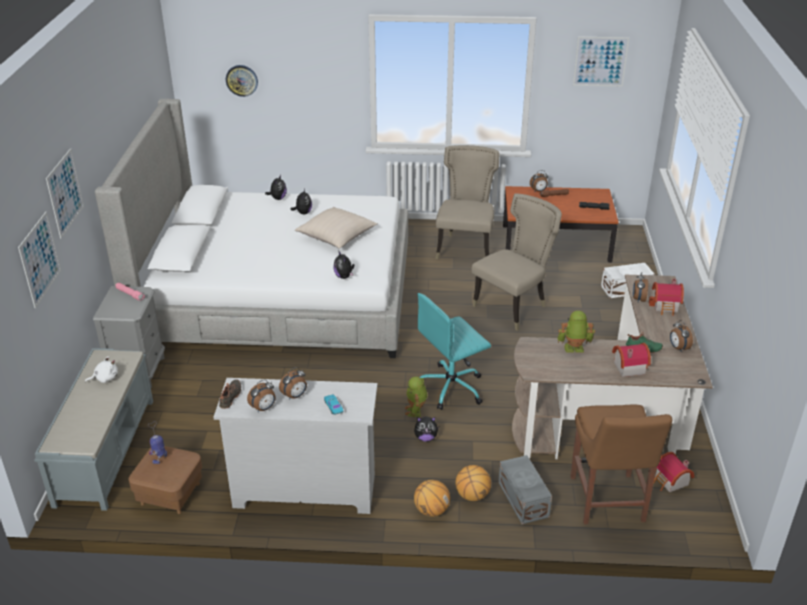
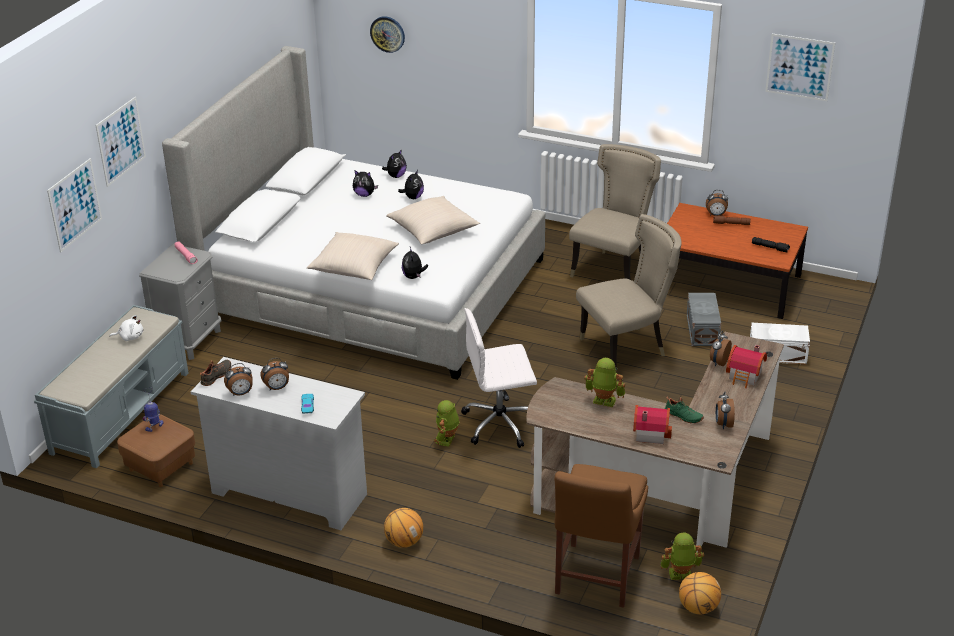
camera: 20 degrees right, 0 degrees up
plush toy [414,417,439,441] -> plush toy moved to [353,170,378,197]
turquoise office chair [417,293,491,410] -> white office chair [461,308,537,448]
basketball [455,465,491,501] -> basketball moved to [679,572,721,614]
grey storage box [498,455,552,524] -> grey storage box moved to [687,293,721,346]
toy house [654,452,694,492] -> toy robot [661,533,704,580]
none -> beige pillow [307,232,399,280]

